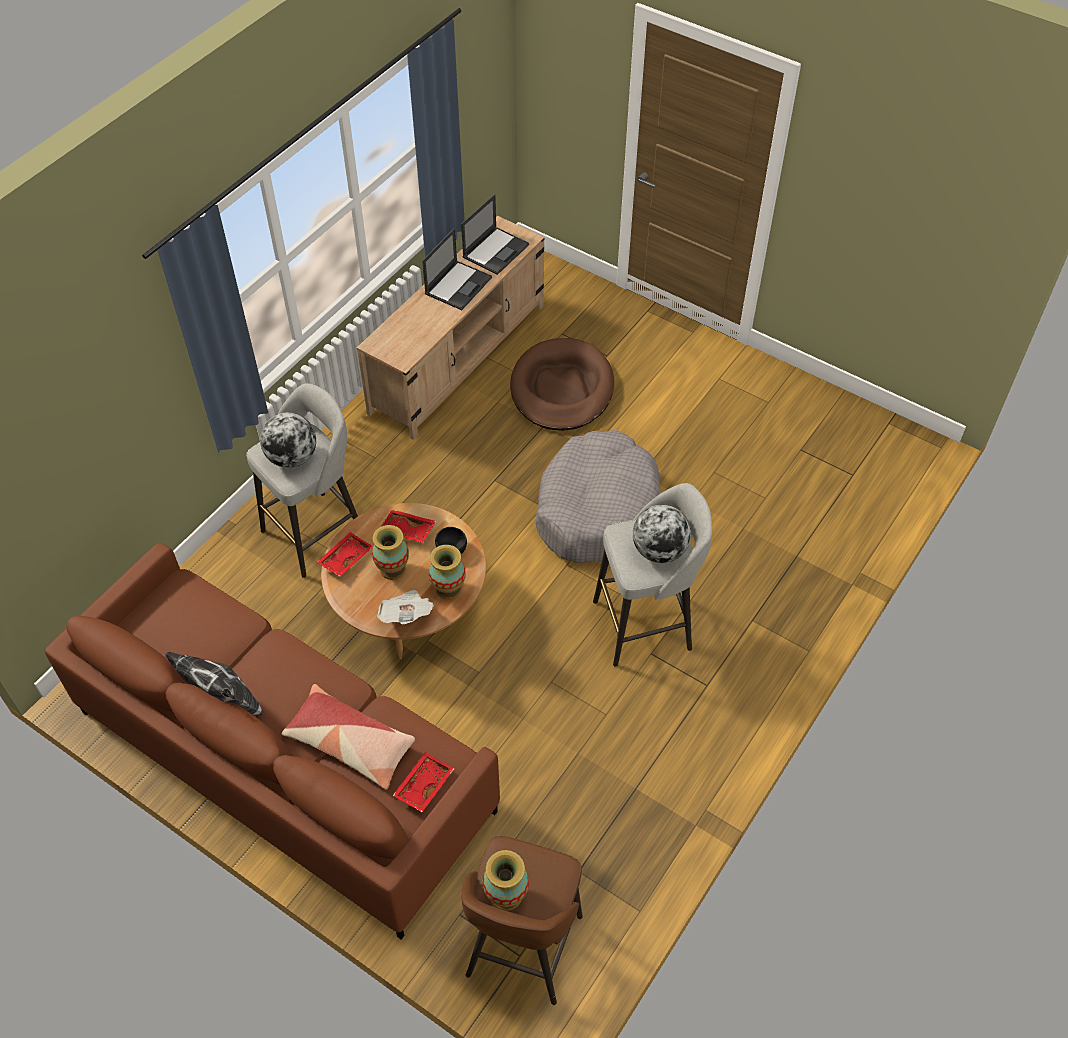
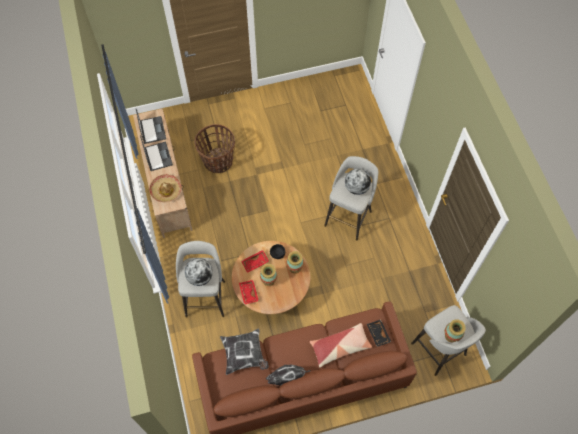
camera: 50 degrees left, 10 degrees up
newspaper [377,590,434,625] -> none
red tray [392,752,454,812] -> black tray [367,319,391,347]
brown stool [461,836,583,1005] -> grey stool [411,305,486,376]
brown dog bed [510,338,614,431] -> basket [195,124,235,173]
grey dog bed [535,430,661,563] -> none
none -> hat [149,174,182,202]
none -> pillow [220,329,269,375]

